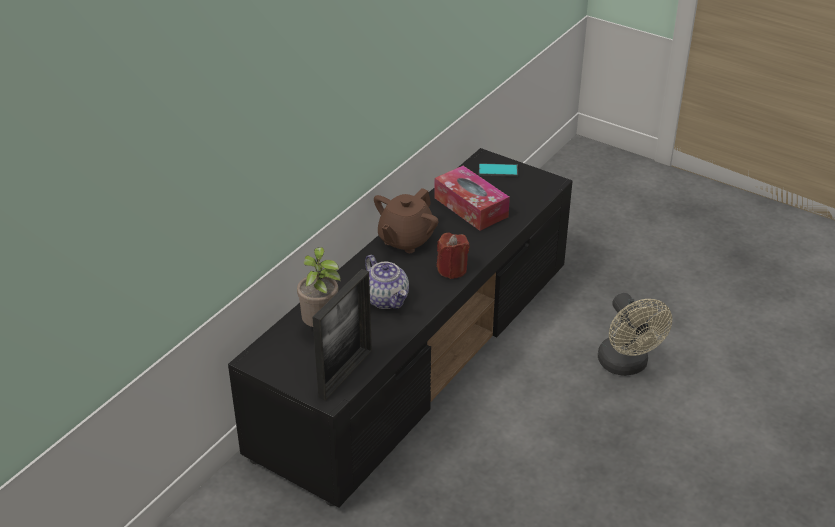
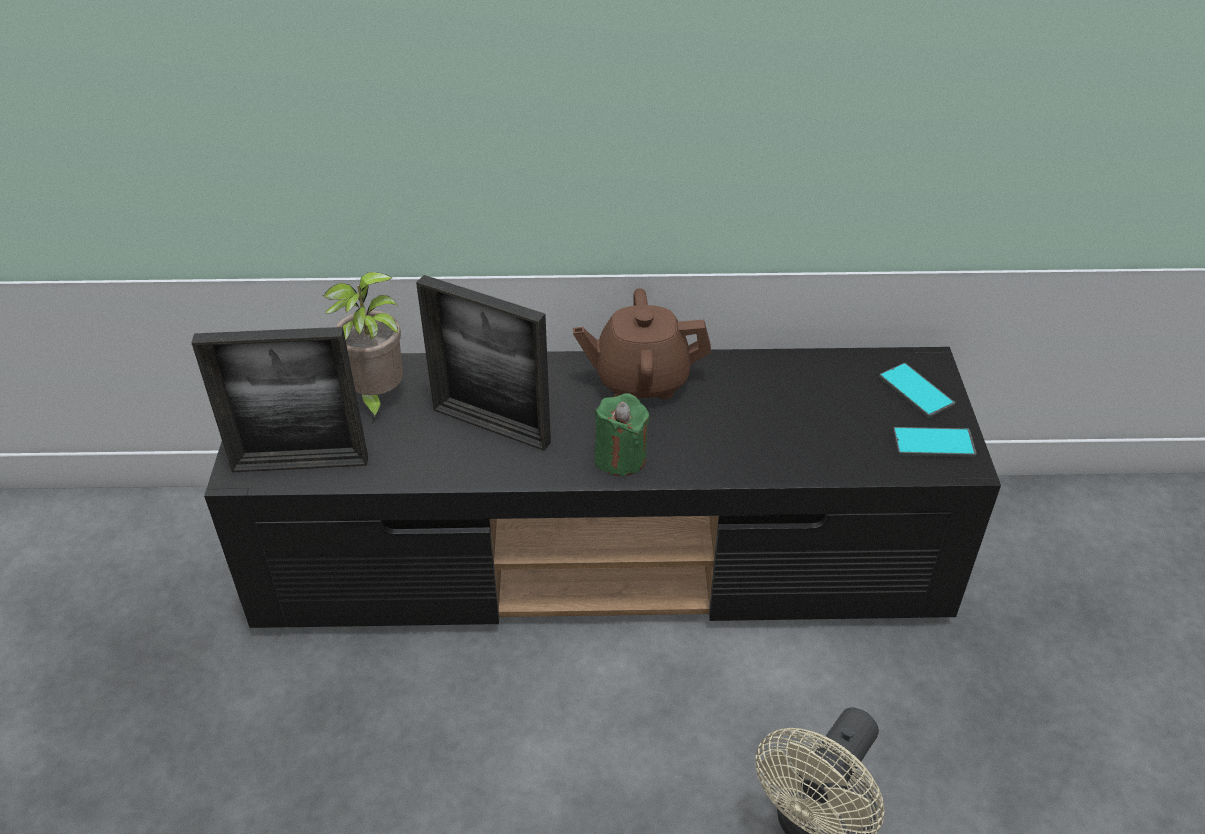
camera: 55 degrees right, 5 degrees up
teapot [365,255,409,309] -> picture frame [416,275,551,451]
tissue box [434,166,510,231] -> none
red candle [437,233,470,279] -> green candle [594,393,650,476]
none -> phone [893,427,977,457]

